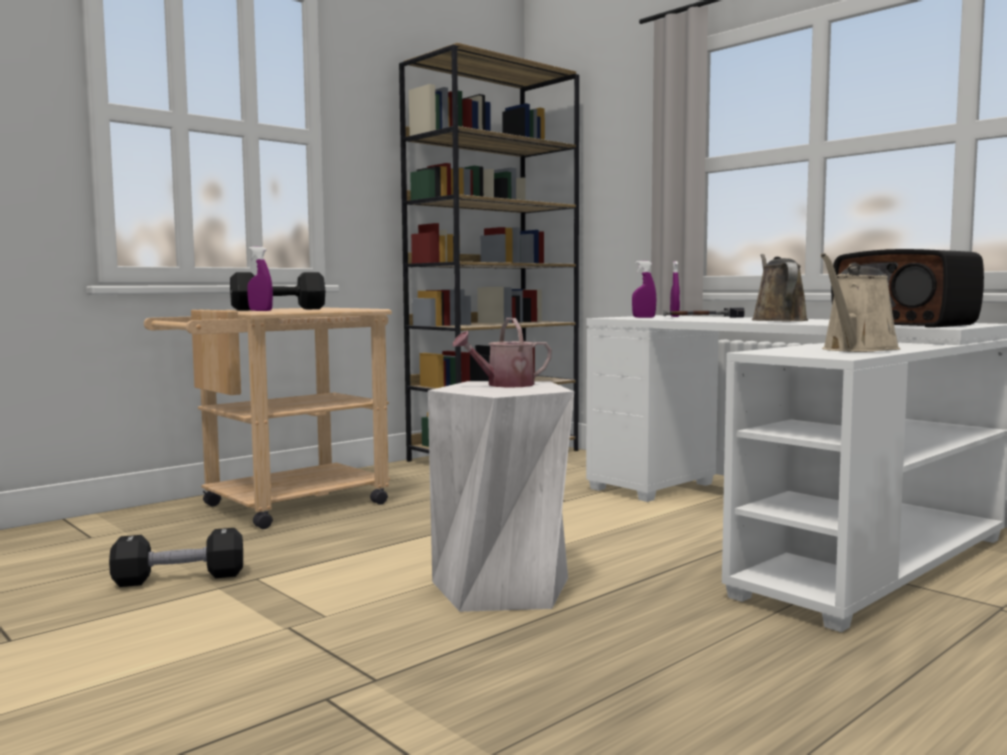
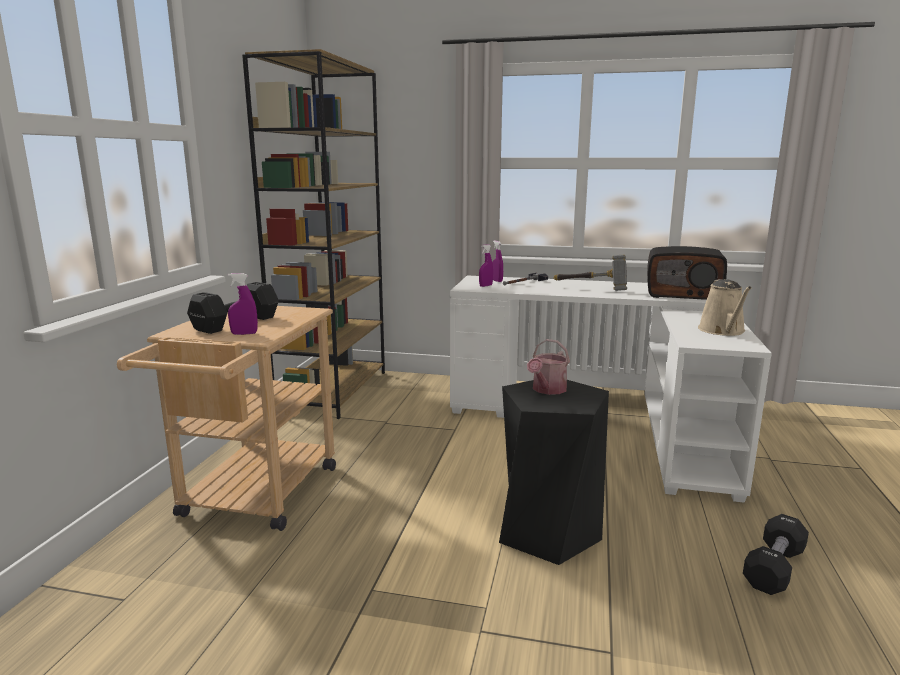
camera: 35 degrees left, 10 degrees up
black dumbbell [109,528,243,587] -> black dumbbell moved to [743,514,809,595]
white stool [428,381,574,612] -> black stool [499,380,609,565]
brown watering can [752,254,808,321] -> hammer [553,255,627,291]

